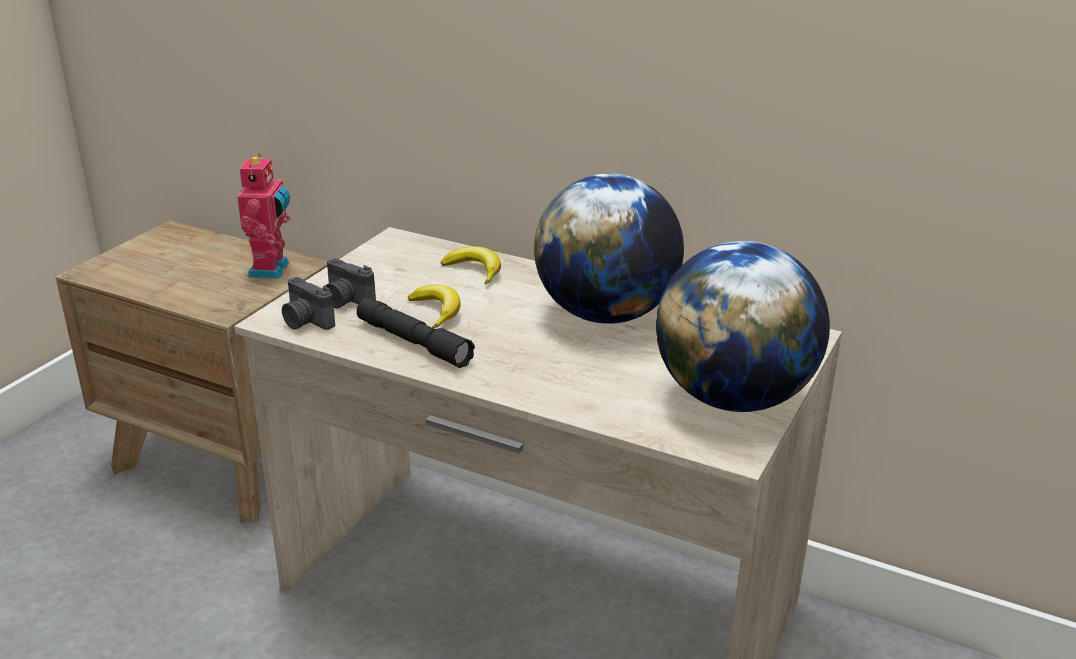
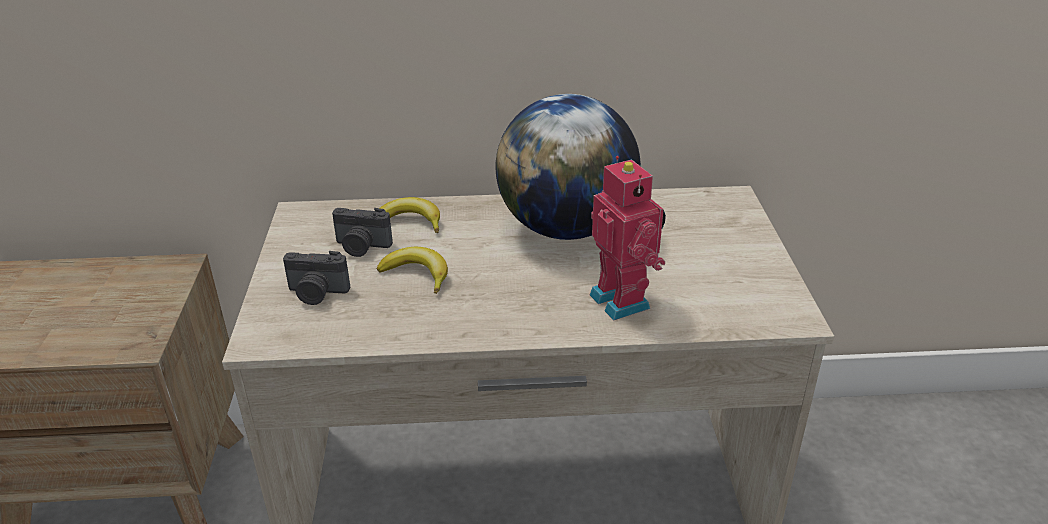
camera: 30 degrees left, 5 degrees up
toy robot [237,153,290,279] -> toy robot moved to [590,156,666,321]
camera [282,277,335,330] -> camera moved to [332,208,393,257]
black flashlight [357,297,475,368] -> none
globe [656,241,830,412] -> none

